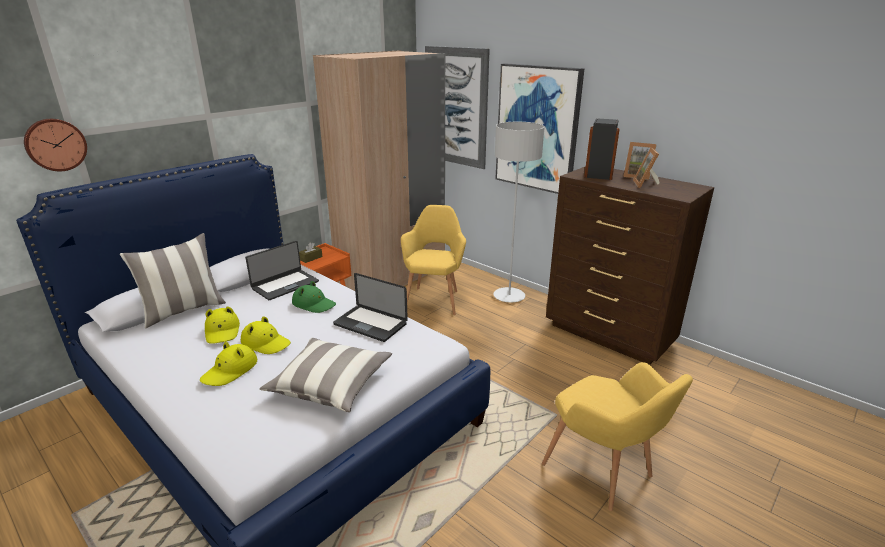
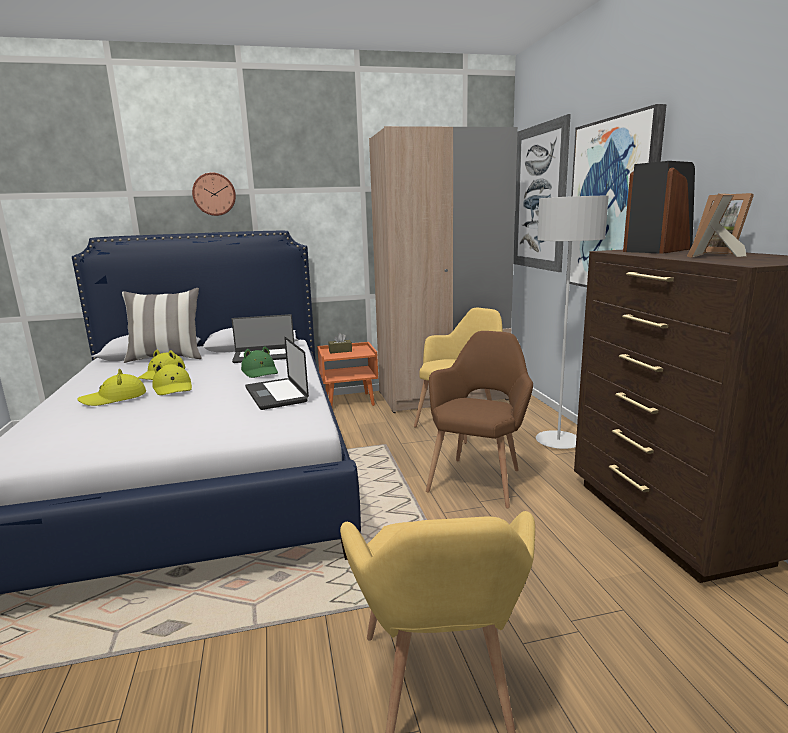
camera: 35 degrees right, 10 degrees down
wall clock [24,119,87,171] -> wall clock moved to [192,172,236,216]
pillow [259,338,392,412] -> none
none -> brown armchair [426,331,533,509]

